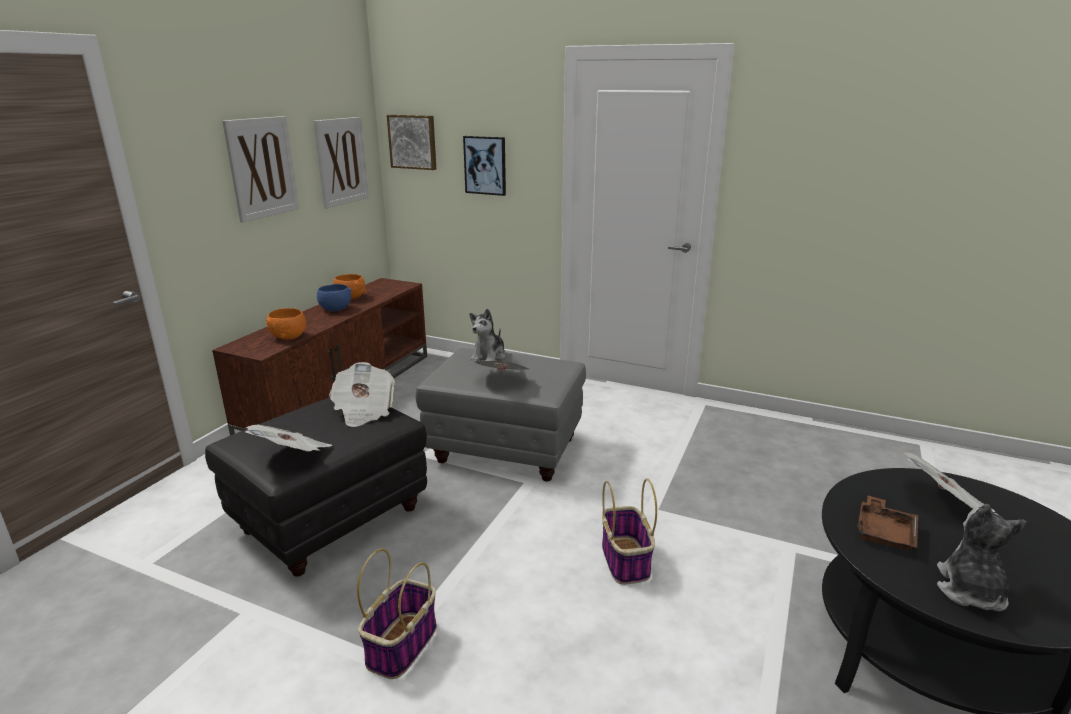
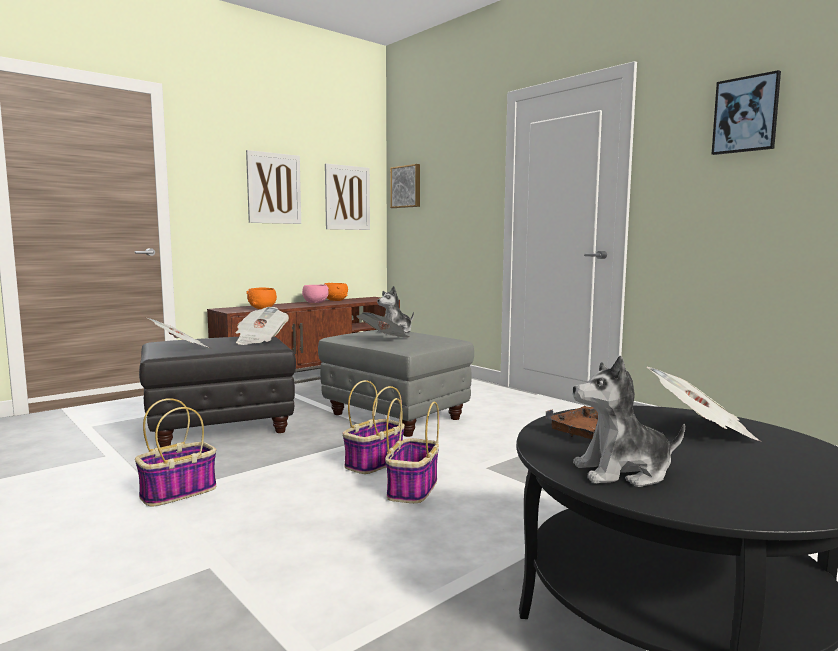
camera: 25 degrees right, 15 degrees down
blue bowl [317,284,351,311] -> pink bowl [302,285,329,303]
picture [463,136,506,196] -> picture moved to [712,70,781,155]
plush toy [937,504,1026,612] -> plush toy turned 135 degrees counterclockwise [573,356,685,487]
none -> basket [342,380,405,474]

